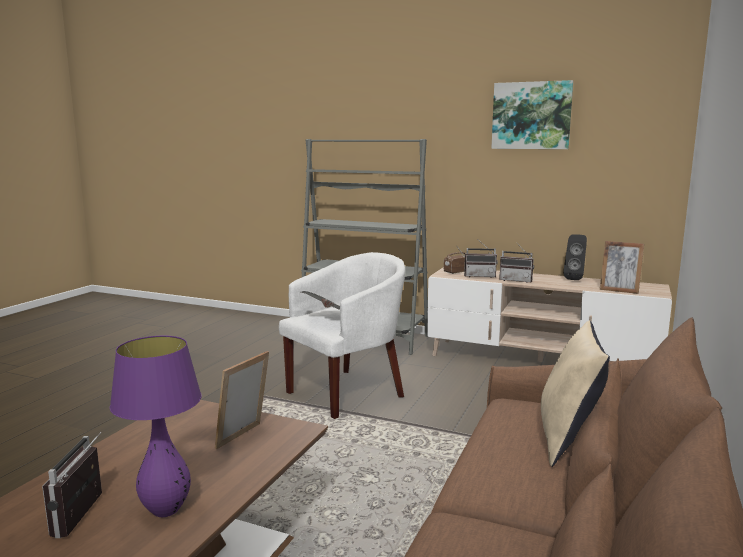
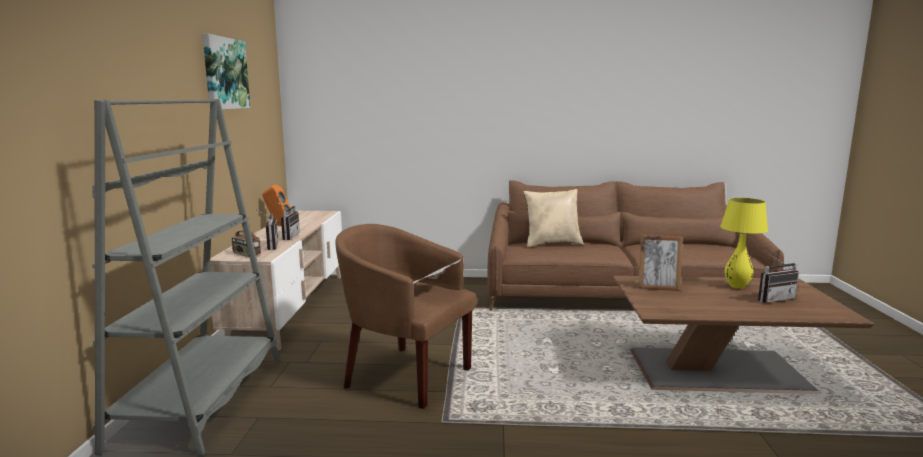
camera: 110 degrees left, 0 degrees up
purple table lamp [110,336,202,517] -> yellow table lamp [720,198,768,289]
white armchair [279,252,405,419] -> brown armchair [335,224,477,409]
black speaker [563,234,587,280] -> orange speaker [262,185,291,226]
picture frame [600,241,644,294] -> none

